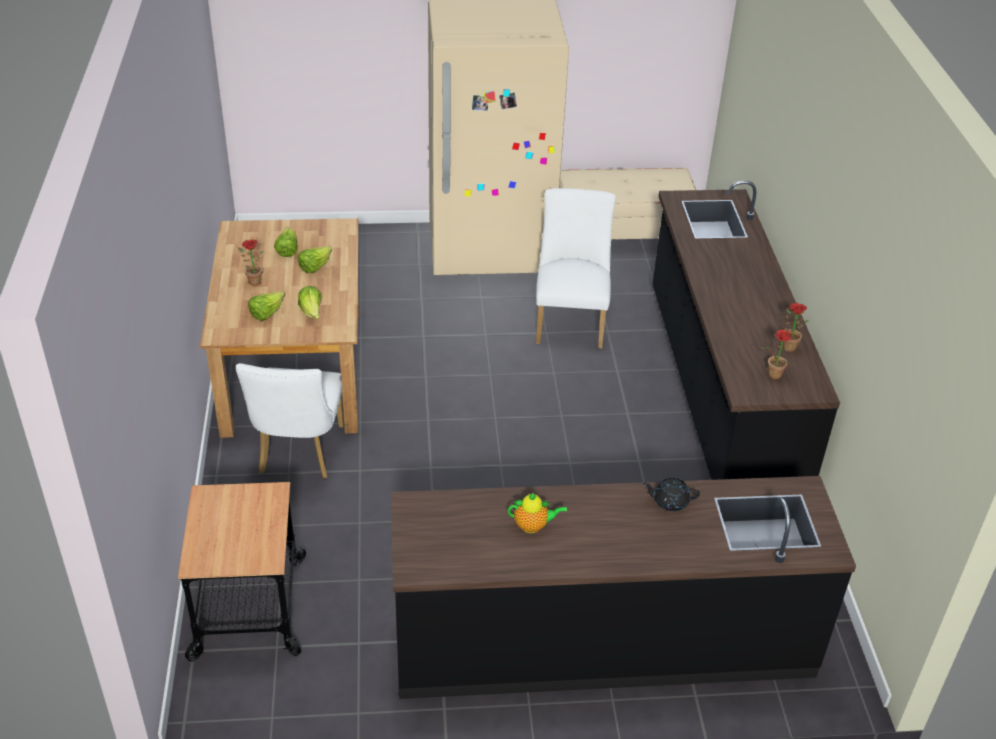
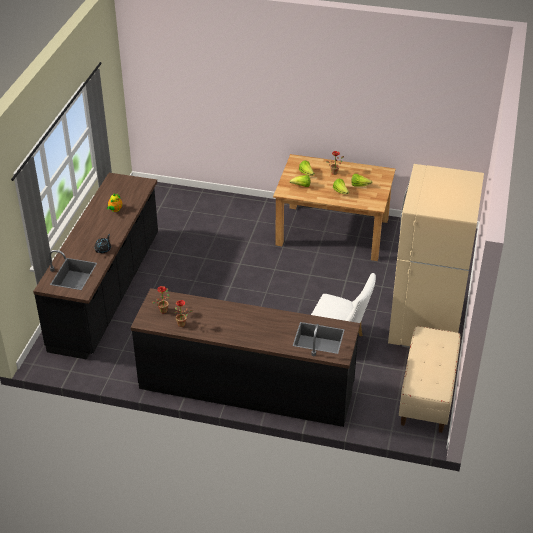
camera: 110 degrees right, 0 degrees up
cart [178,482,306,662] -> none
white chair [236,363,344,479] -> none

